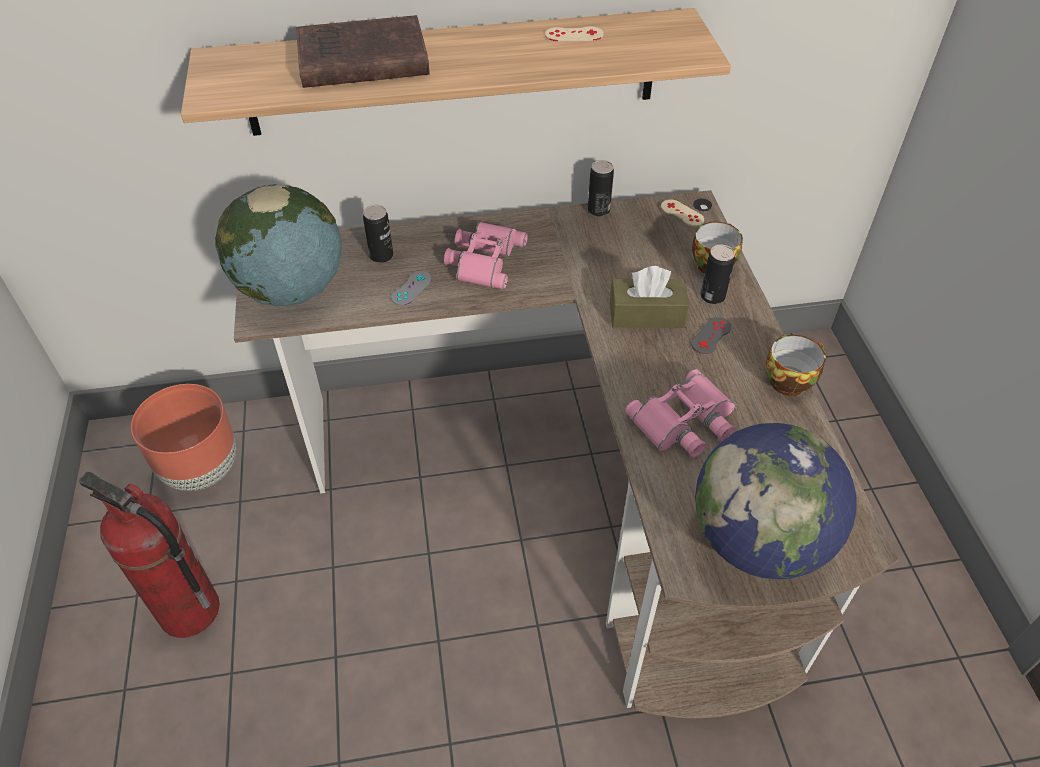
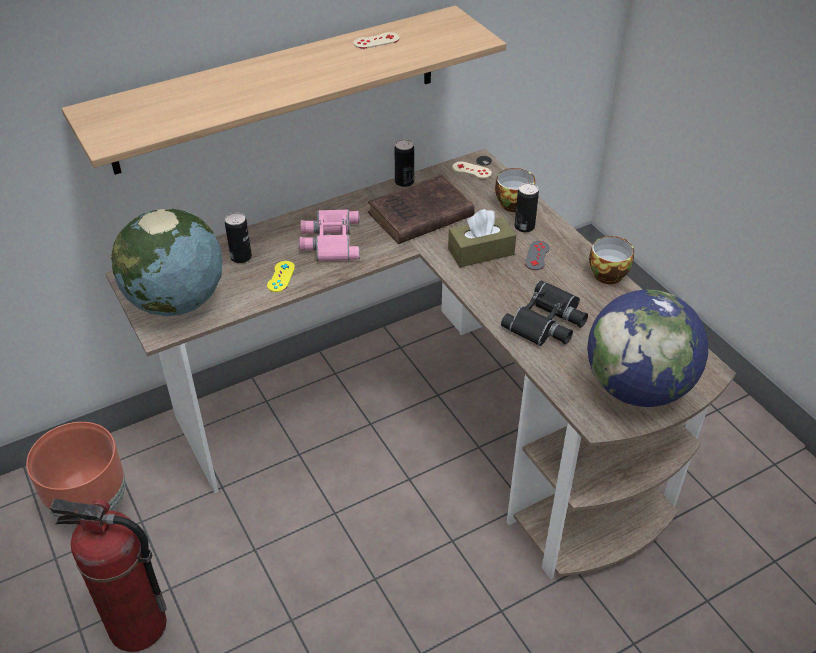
camera: 20 degrees left, 5 degrees down
brown book [296,15,430,88] -> brown book moved to [368,175,475,244]
grey game controller [391,271,432,306] -> yellow game controller [267,261,295,292]
pink binoculars [625,369,735,458] -> black binoculars [501,280,588,346]

